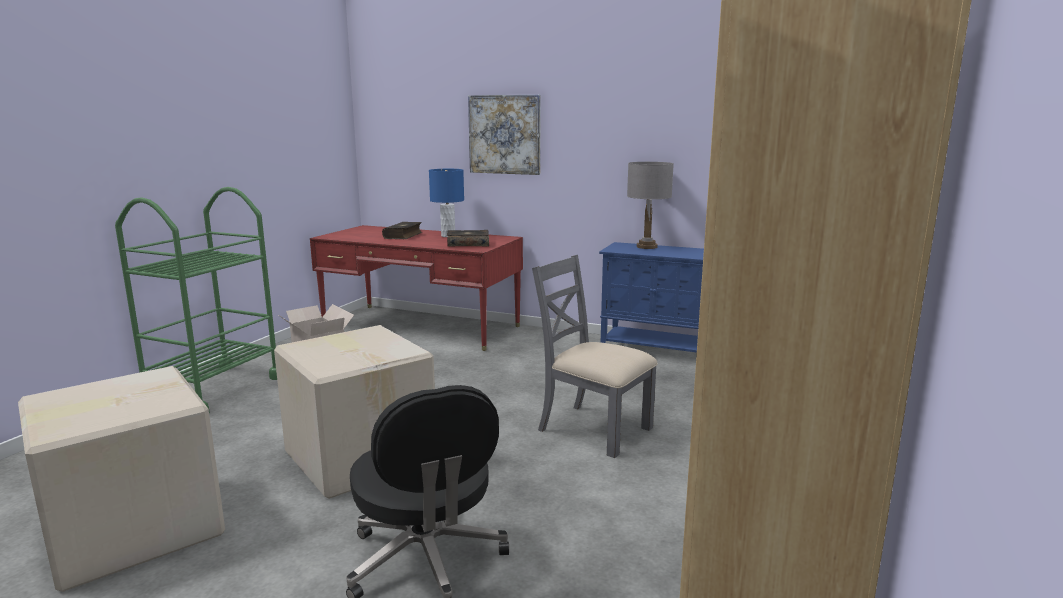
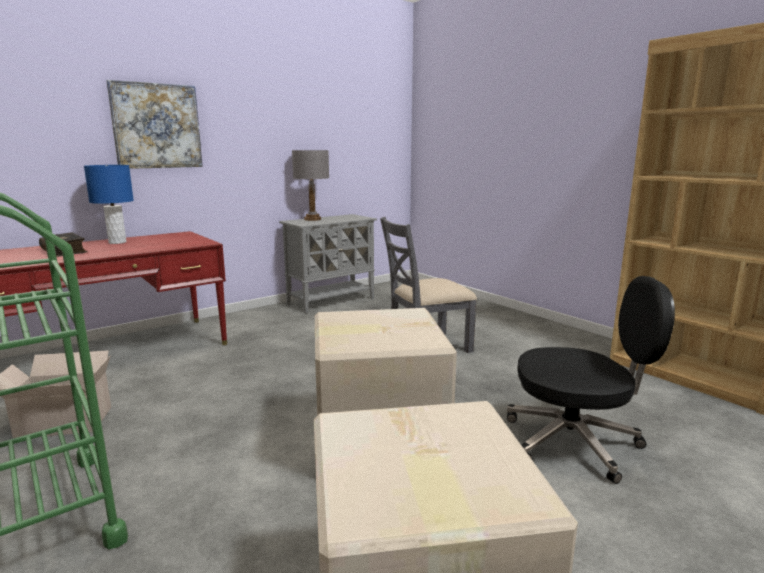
camera: 60 degrees left, 0 degrees up
book [447,230,489,247] -> none
blue cabinet [599,242,704,352] -> grey cabinet [279,214,377,314]

